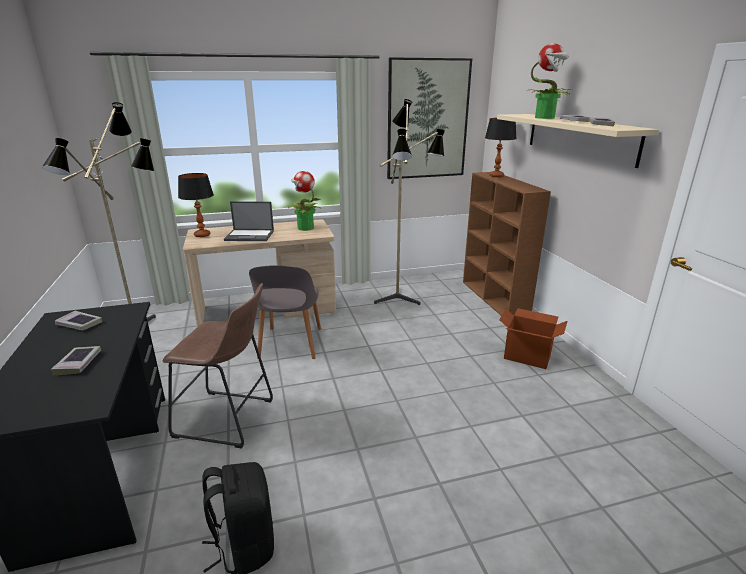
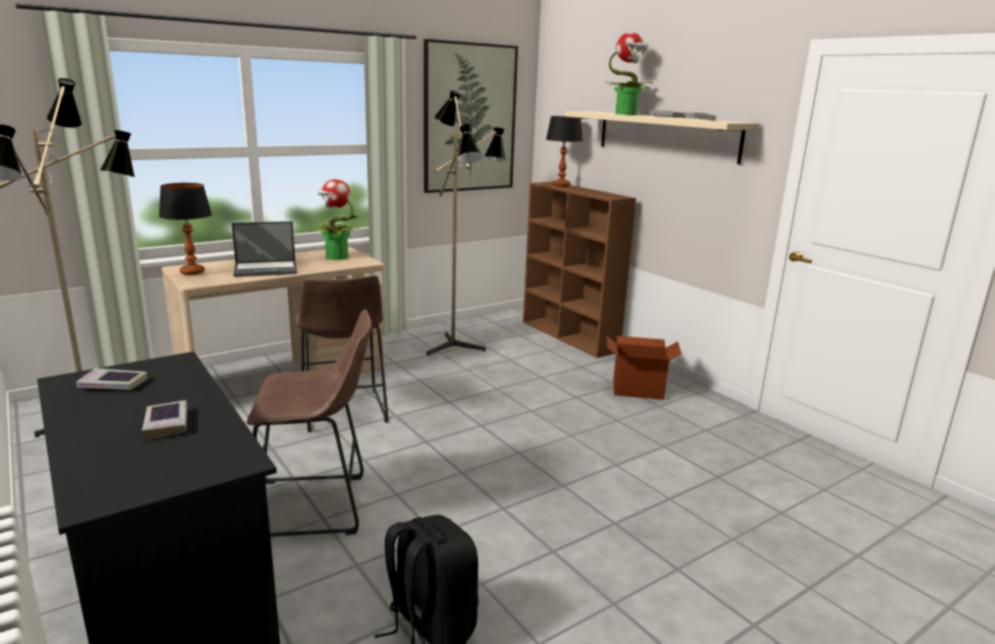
camera: 20 degrees left, 5 degrees down
grey chair [249,266,321,359] -> brown stool [296,275,388,432]

